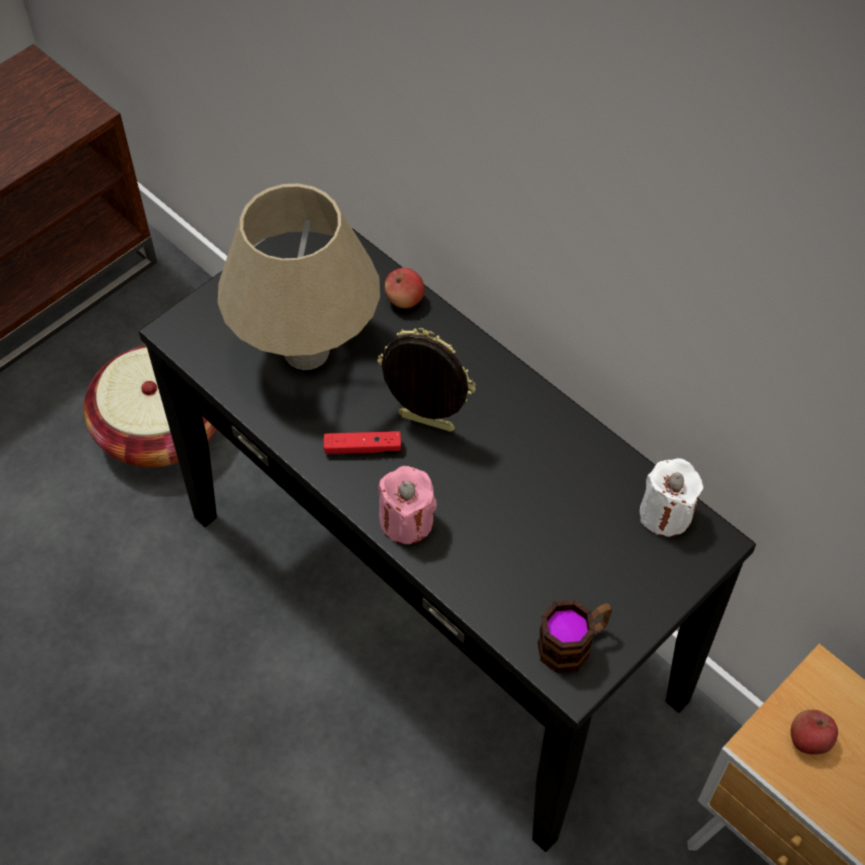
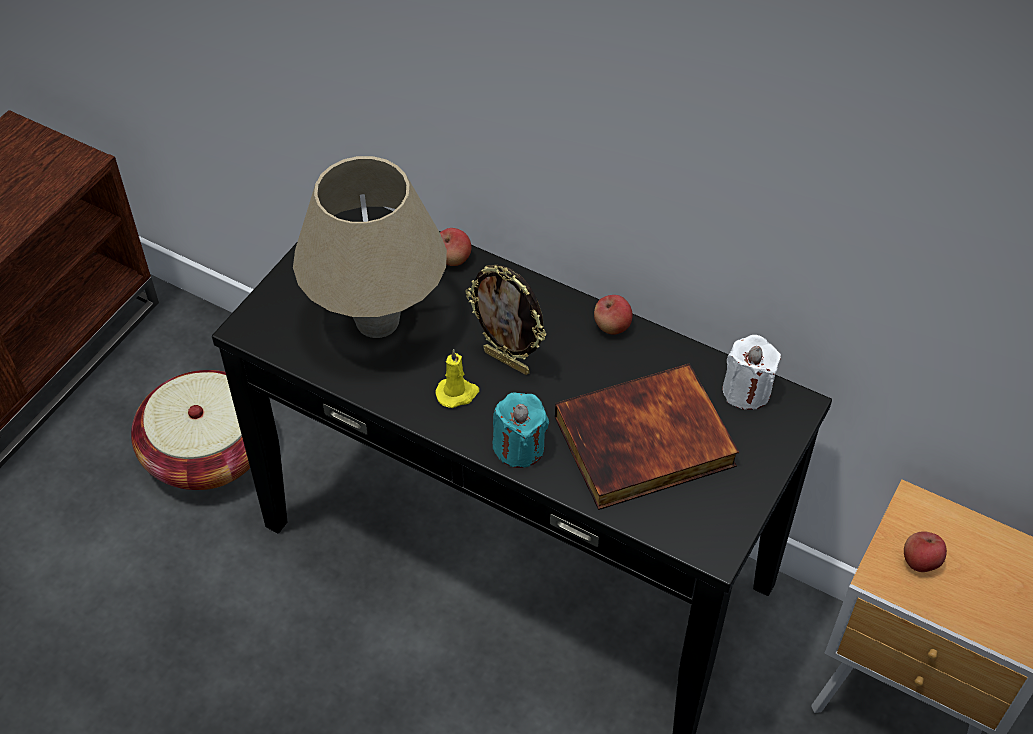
camera: 15 degrees left, 5 degrees down
red game controller [324,431,401,454] -> yellow candle [435,349,479,408]
picture frame [377,328,476,432] -> picture frame turned 150 degrees counterclockwise [466,265,547,375]
pink candle [378,466,437,544] -> turquoise candle [493,393,549,468]
mug [538,599,613,673] -> none
none -> book [555,363,739,510]
none -> apple [594,295,633,335]

